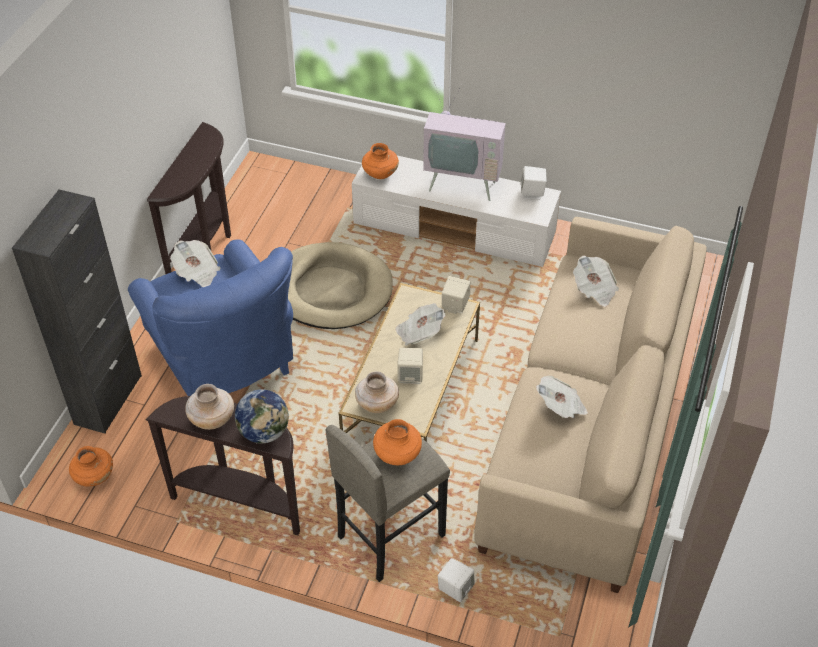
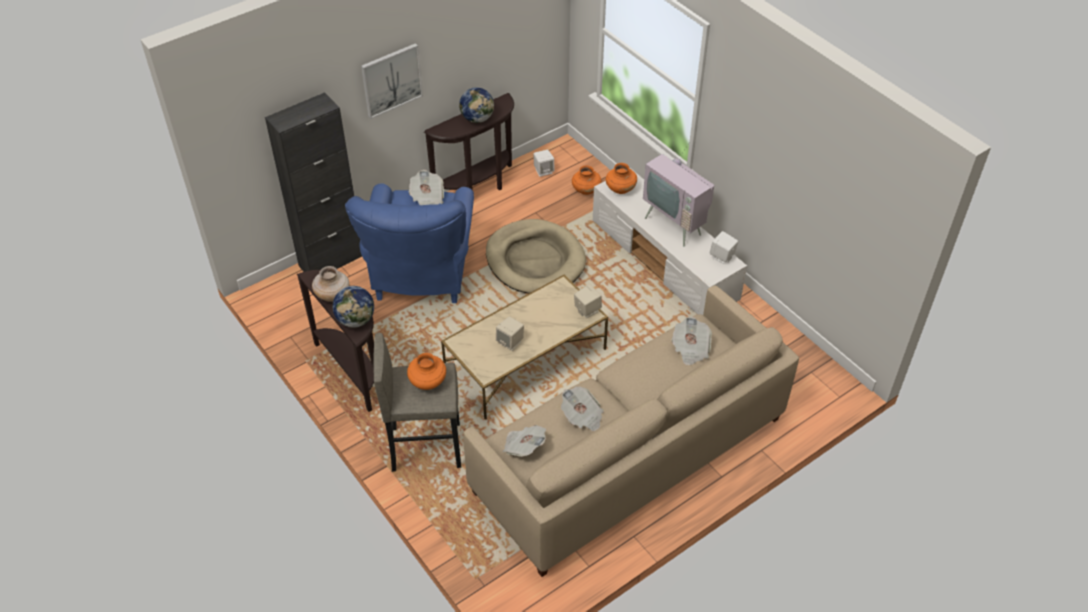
camera: 35 degrees right, 0 degrees up
orange vase [69,446,113,486] -> orange vase moved to [572,165,601,195]
beige vase [355,371,399,413] -> none
newspaper [395,303,445,346] -> newspaper moved to [503,425,546,457]
white speaker [438,558,475,602] -> white speaker moved to [533,150,555,177]
none -> picture [361,43,423,119]
none -> globe [459,87,494,123]

